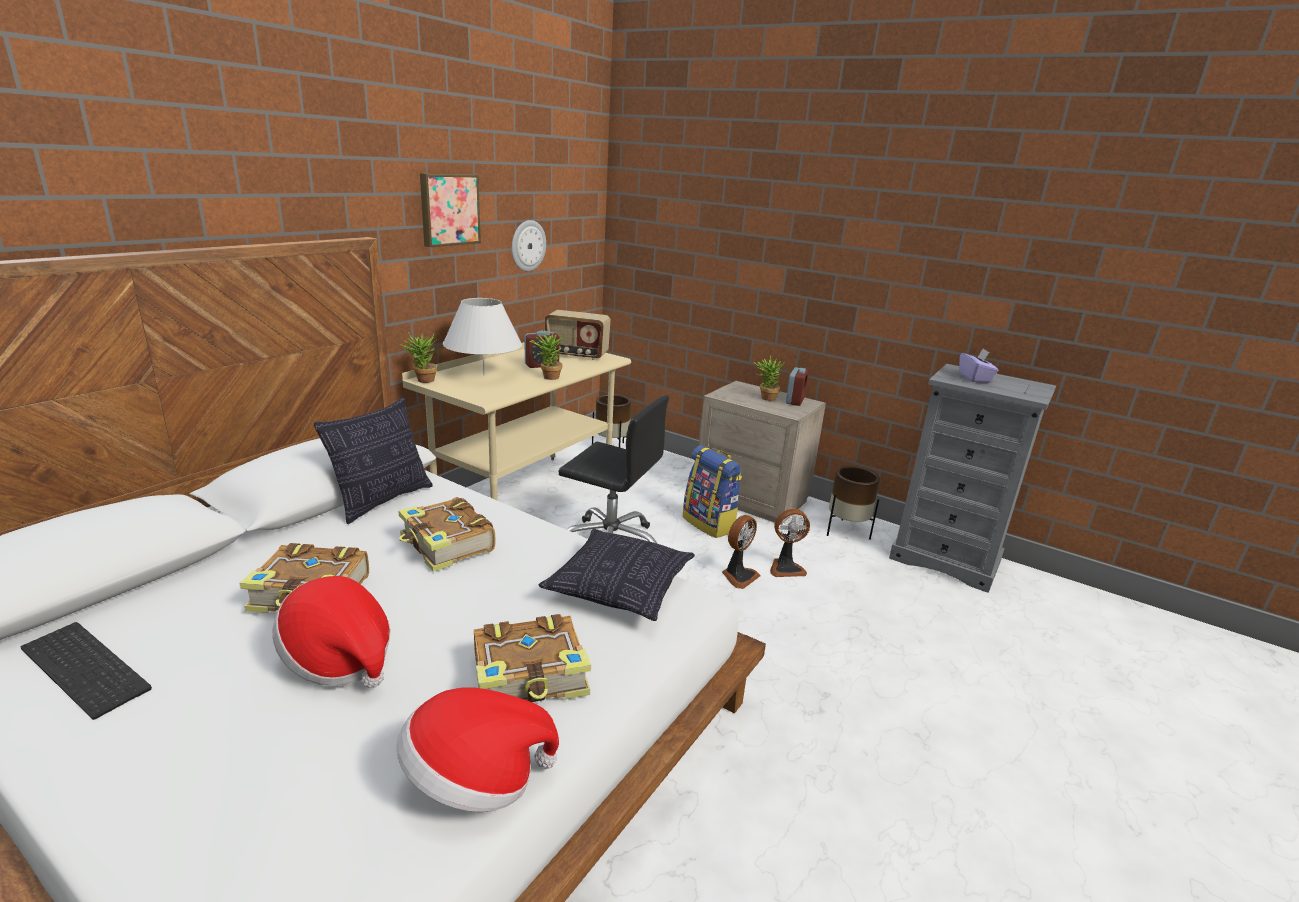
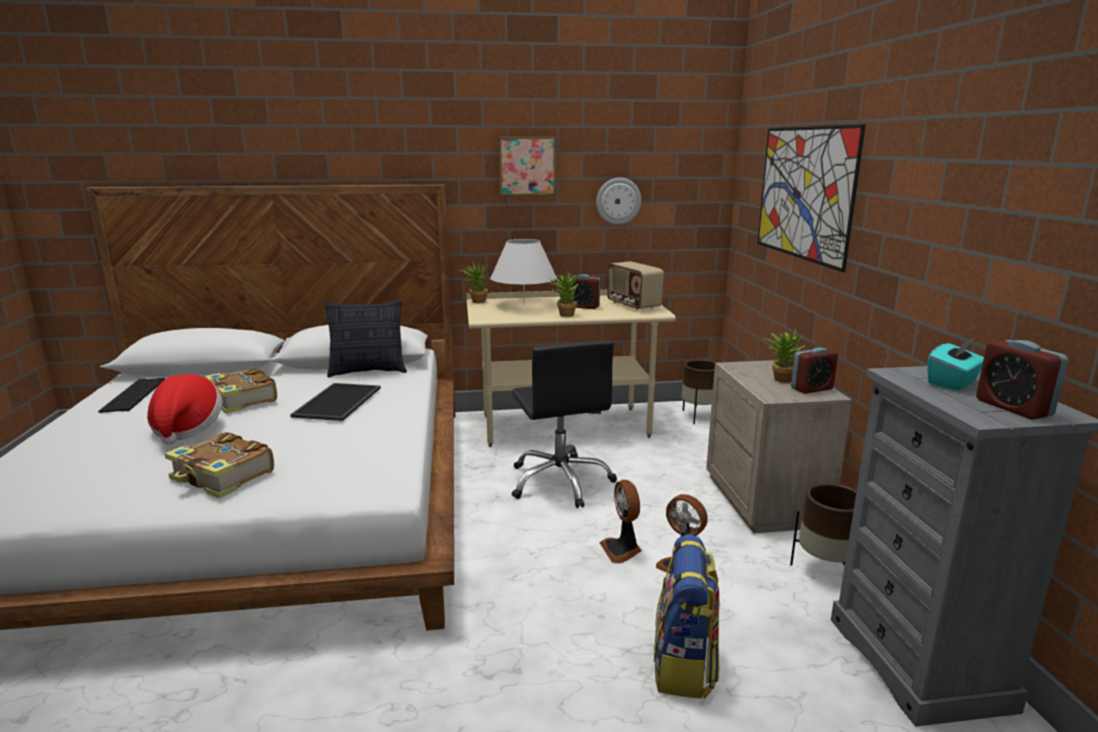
camera: 50 degrees right, 5 degrees down
hat [396,687,559,812] -> none
book [398,497,495,572] -> tray [290,383,381,421]
pillow [539,529,695,621] -> none
backpack [682,446,742,538] -> backpack moved to [654,535,720,699]
fan [722,515,761,589] -> fan turned 75 degrees clockwise [599,480,642,563]
purple tissue box [959,349,998,383] -> turquoise tissue box [928,338,984,391]
none -> picture [757,124,866,272]
none -> alarm clock [976,340,1068,419]

